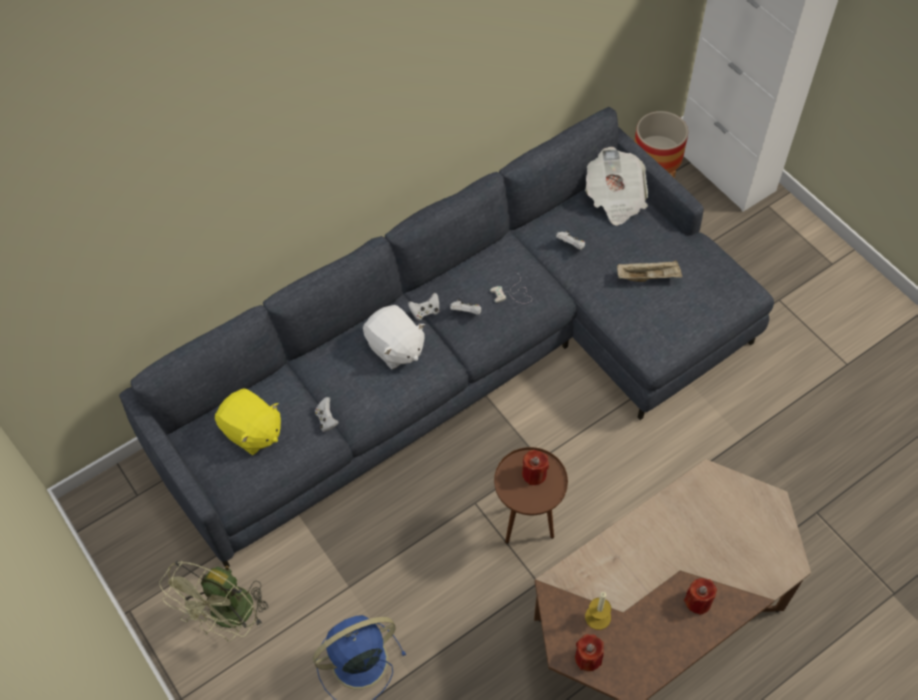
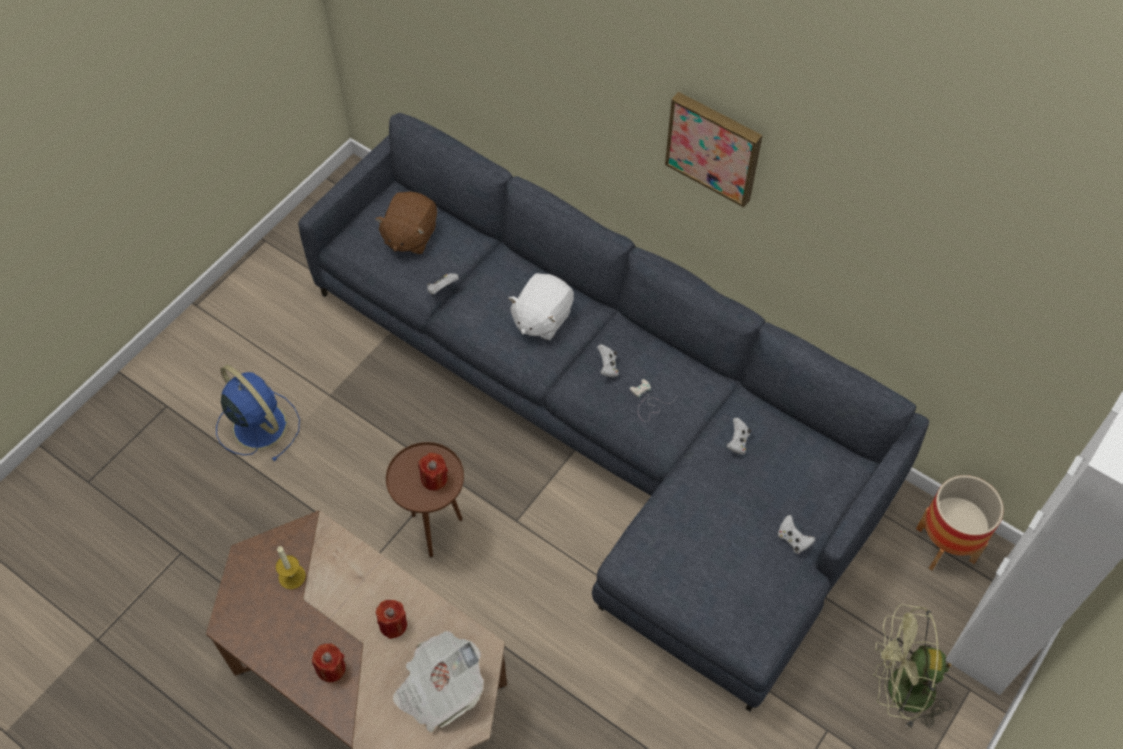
camera: 70 degrees right, 0 degrees up
green fan [159,561,268,641] -> green fan moved to [873,604,951,729]
yellow plush toy [215,388,281,455] -> brown plush toy [375,191,437,254]
white game controller [408,292,439,320] -> white game controller moved to [778,515,815,554]
red candle [575,634,604,671] -> red candle moved to [376,600,407,639]
newspaper [585,147,648,226] -> newspaper moved to [393,631,484,732]
beige tray [617,260,682,282] -> none
none -> picture [665,92,763,208]

